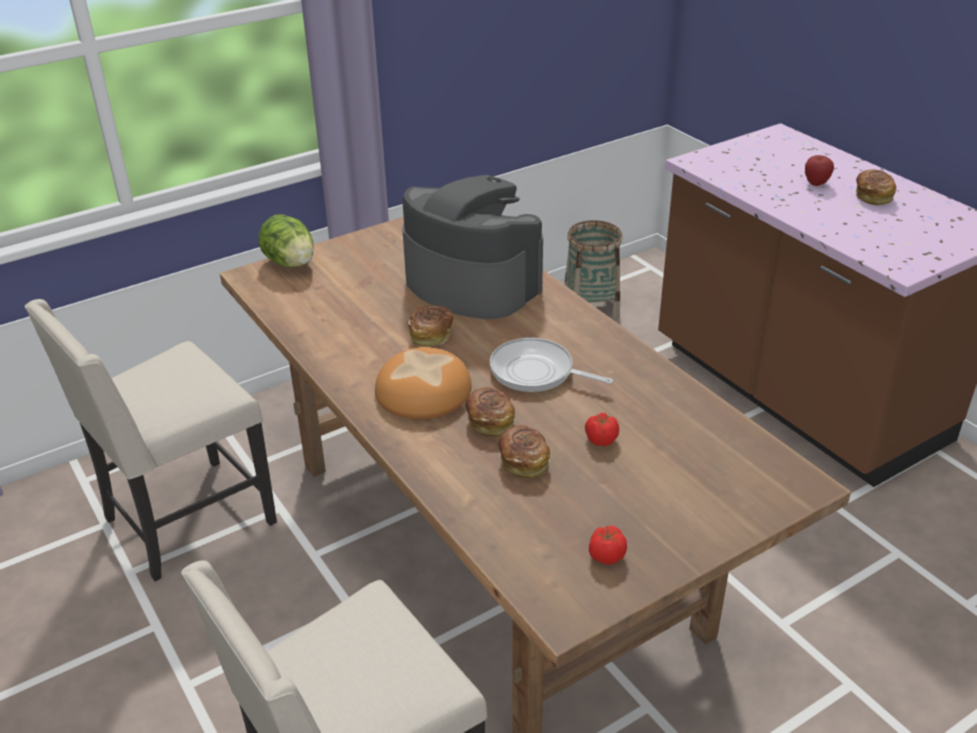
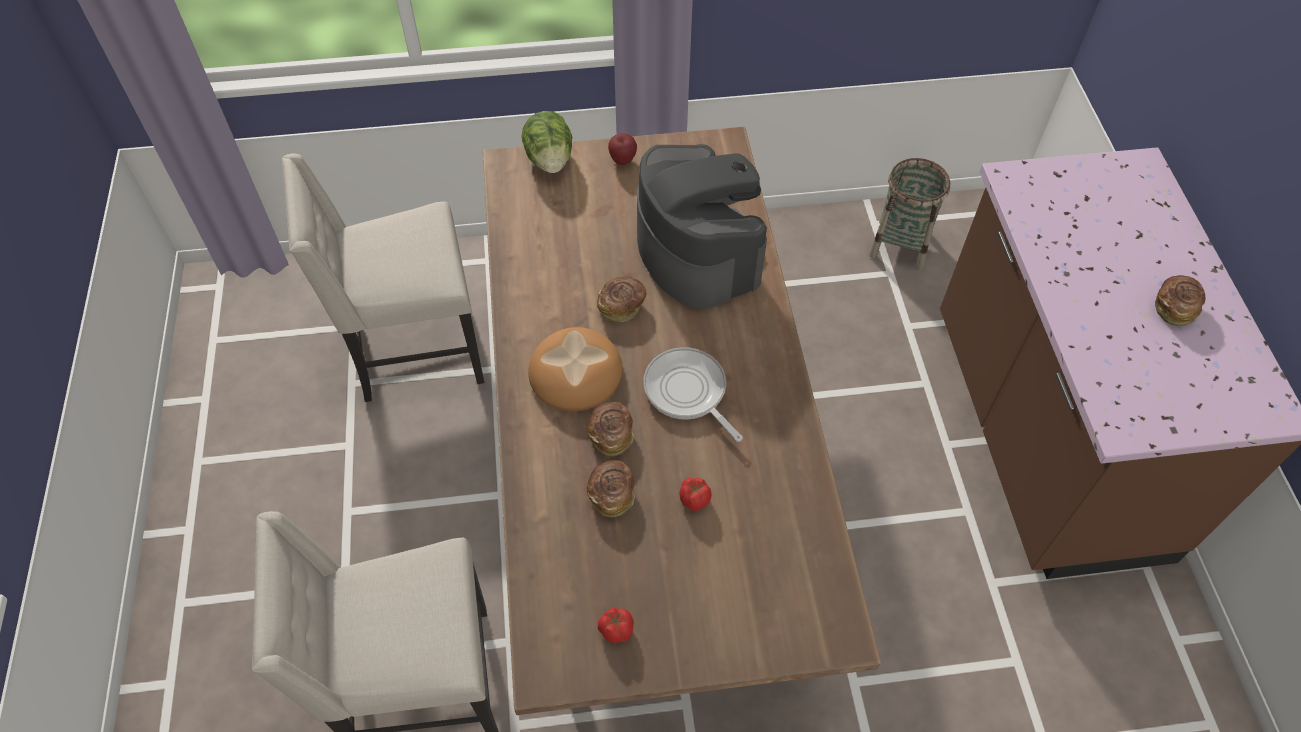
camera: 25 degrees right, 20 degrees up
apple [805,155,834,186] -> apple moved to [608,133,637,165]

